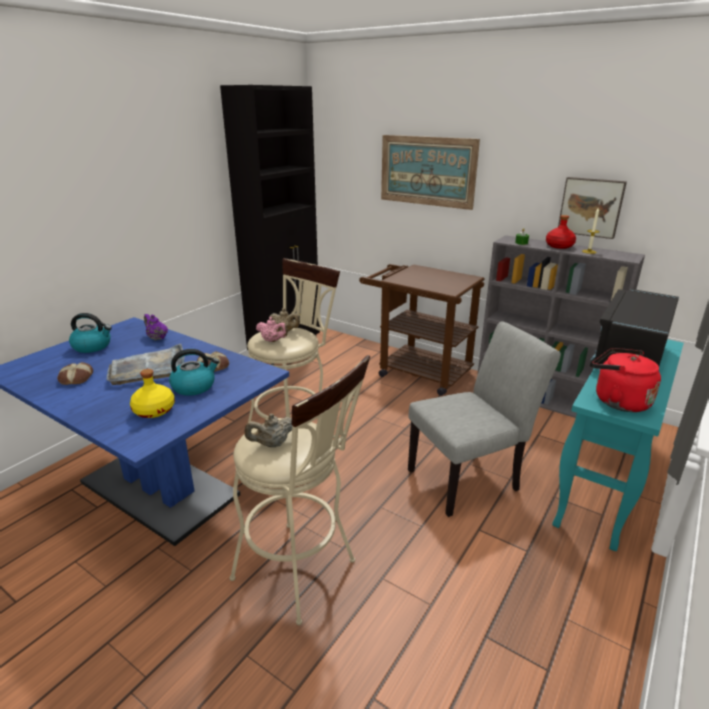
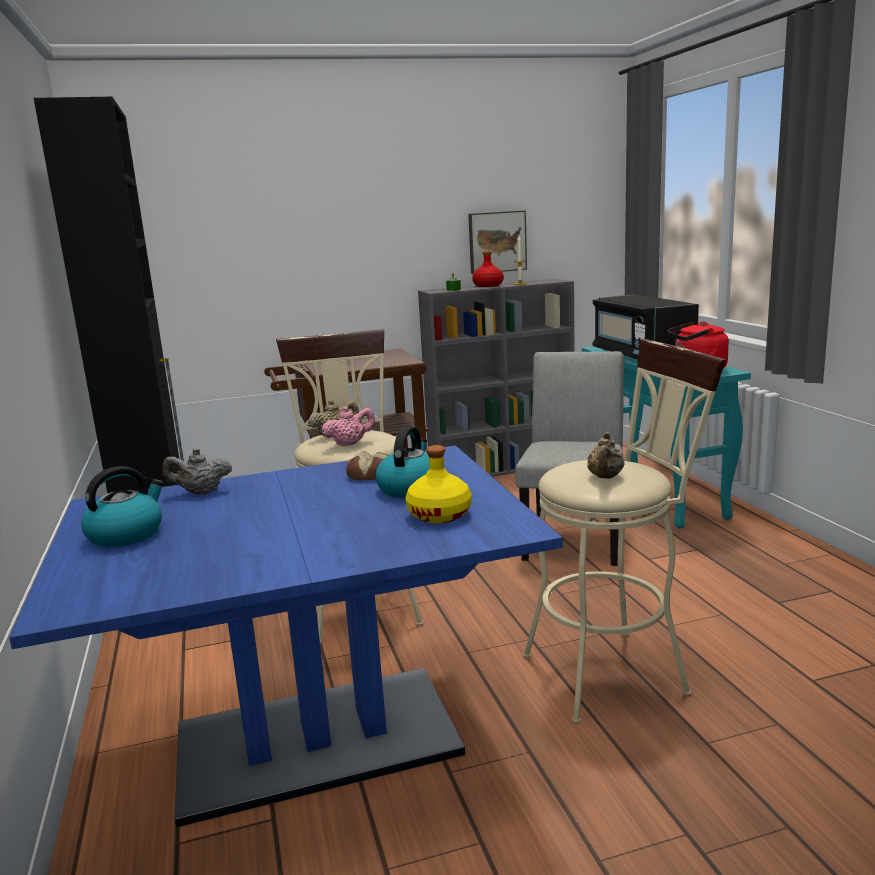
camera: 50 degrees left, 10 degrees down
bread [57,362,93,385] -> none
grey tray [107,343,185,385] -> none
purple teapot [144,314,168,340] -> grey teapot [162,448,232,495]
picture [381,135,480,210] -> none

